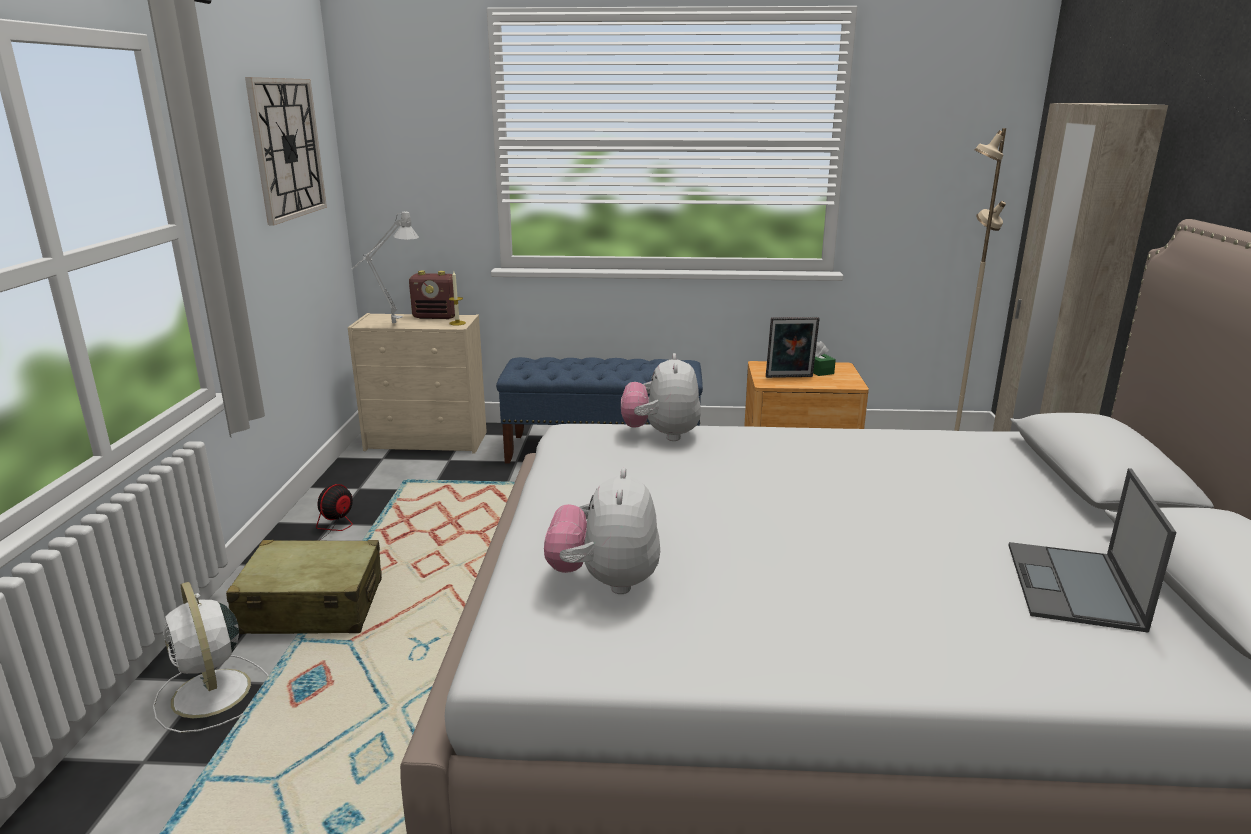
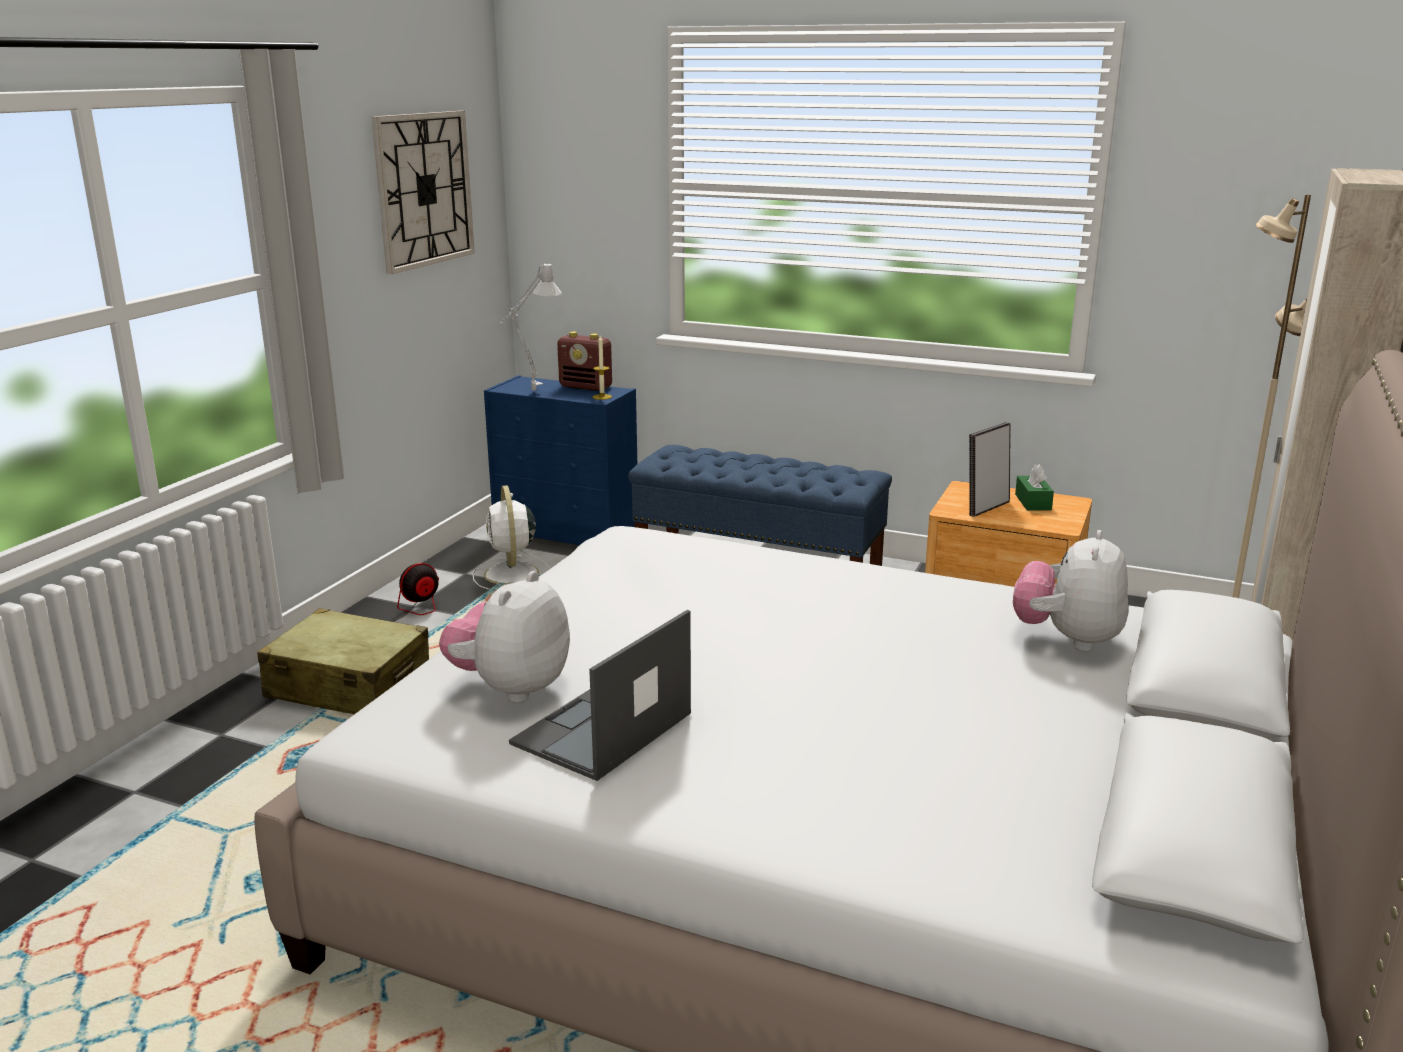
camera: 20 degrees right, 0 degrees up
white fan [153,582,269,733] -> white fan moved to [472,485,550,590]
beige dresser [348,313,487,454] -> blue dresser [484,375,637,545]
plush toy [621,353,701,441] -> plush toy moved to [1013,530,1128,651]
picture frame [766,317,820,378] -> picture frame turned 120 degrees clockwise [969,422,1011,517]
laptop [1009,468,1176,633] -> laptop moved to [509,610,691,781]

